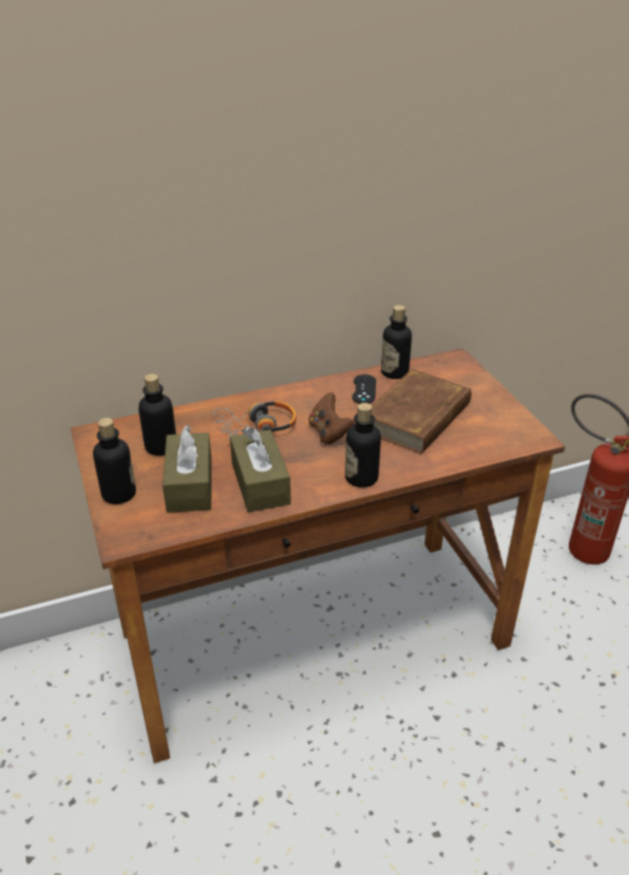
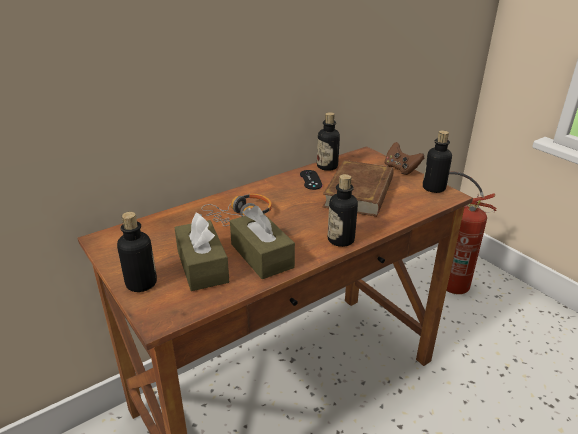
camera: 15 degrees left, 5 degrees down
bottle [138,374,176,456] -> bottle moved to [423,130,452,193]
brown game controller [309,392,354,445] -> brown game controller moved to [385,142,424,175]

